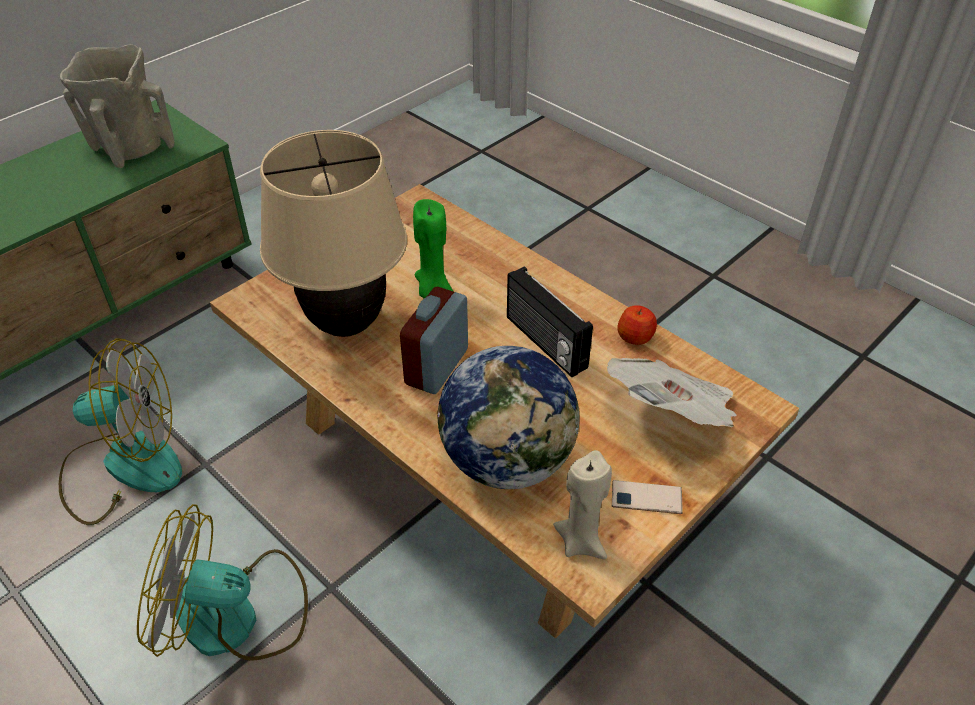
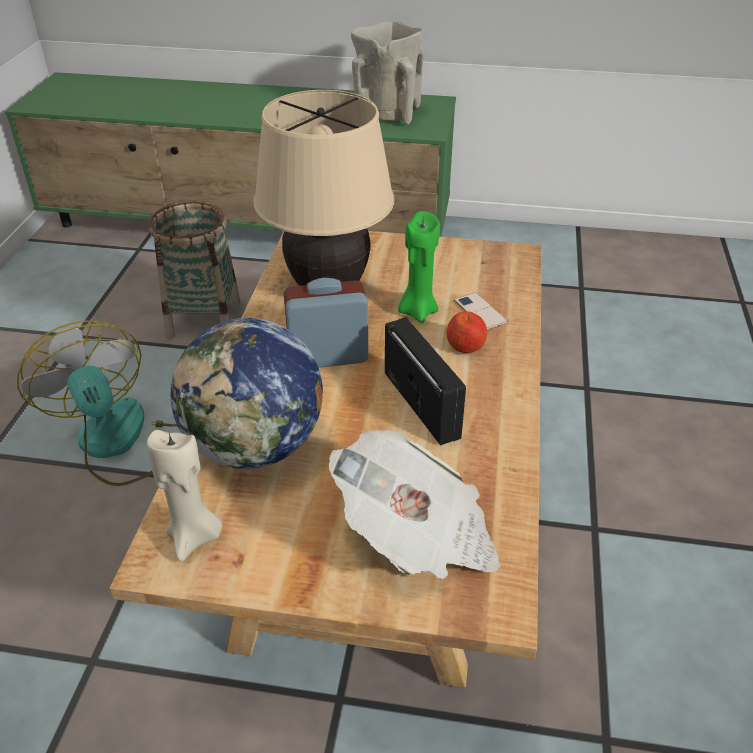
camera: 55 degrees right, 5 degrees down
fan [59,338,182,525] -> basket [149,201,241,339]
radio [507,266,593,377] -> radio turned 135 degrees clockwise [385,317,466,446]
phone [612,480,683,514] -> phone moved to [454,292,508,330]
apple [617,305,657,345] -> apple moved to [446,311,487,353]

